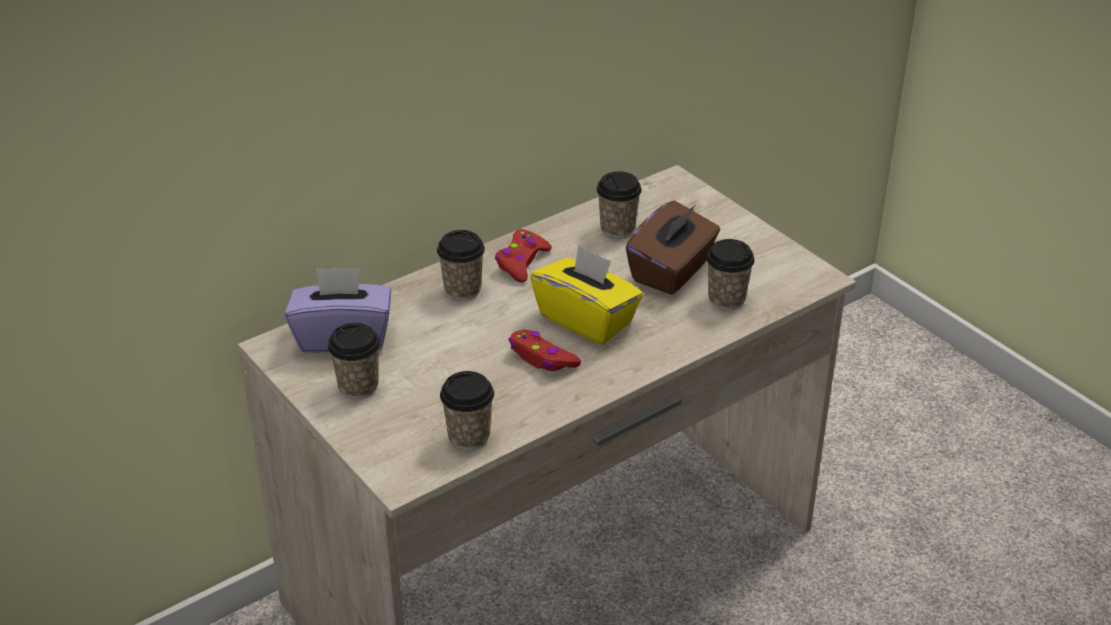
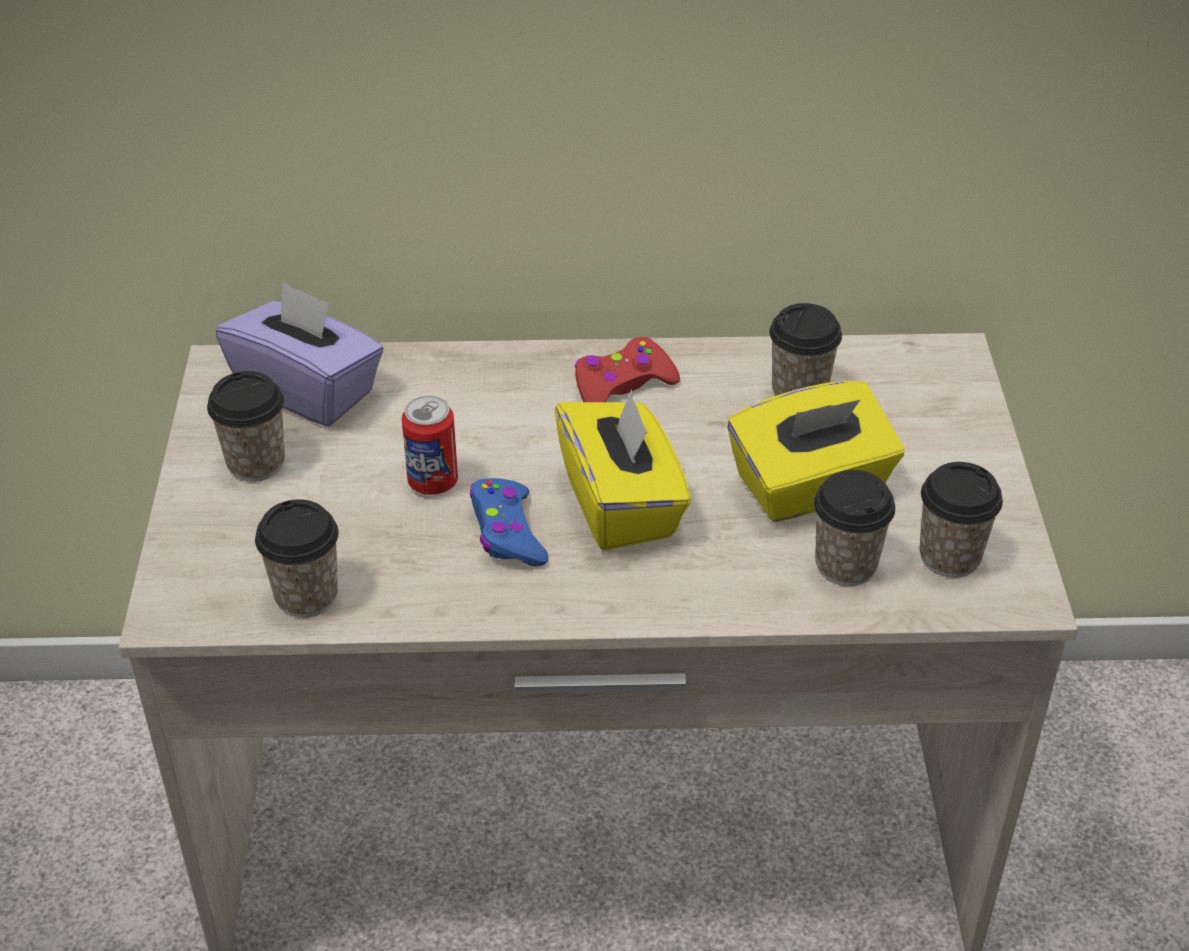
camera: 35 degrees right, 5 degrees up
cup [437,230,485,300] -> cup moved to [920,462,1003,578]
red game controller [508,330,582,371] -> blue game controller [470,478,548,567]
brown tissue box [626,201,720,295] -> yellow tissue box [727,381,904,522]
none -> can [402,395,458,495]

